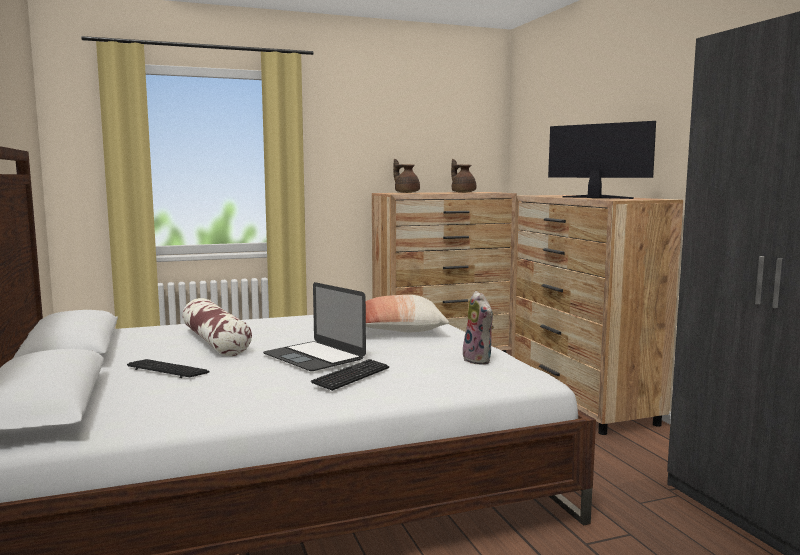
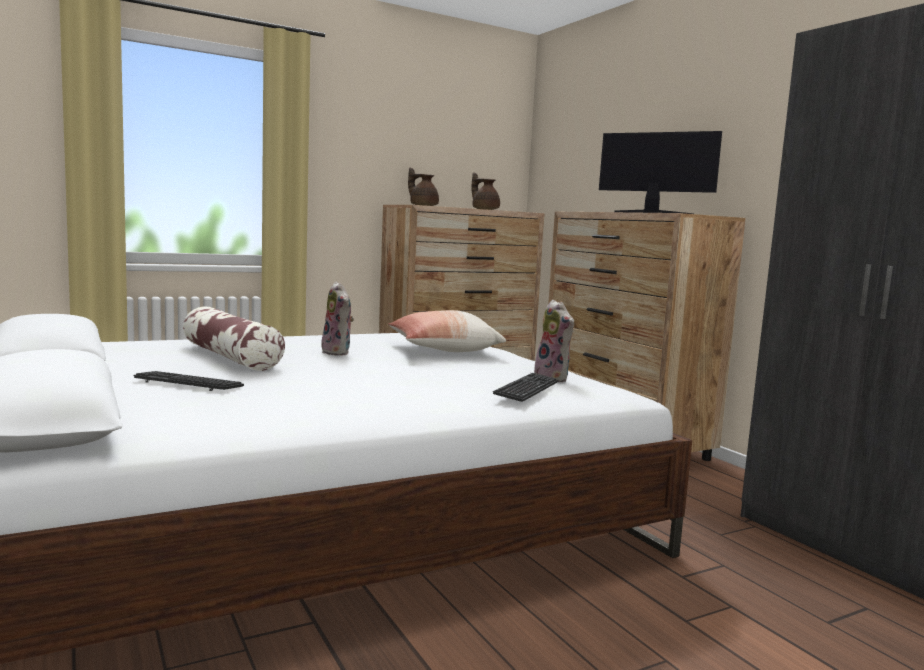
camera: 10 degrees left, 0 degrees up
laptop [263,282,366,371] -> none
keyboard [311,359,389,391] -> keyboard moved to [493,373,558,402]
none -> plush toy [321,282,354,356]

